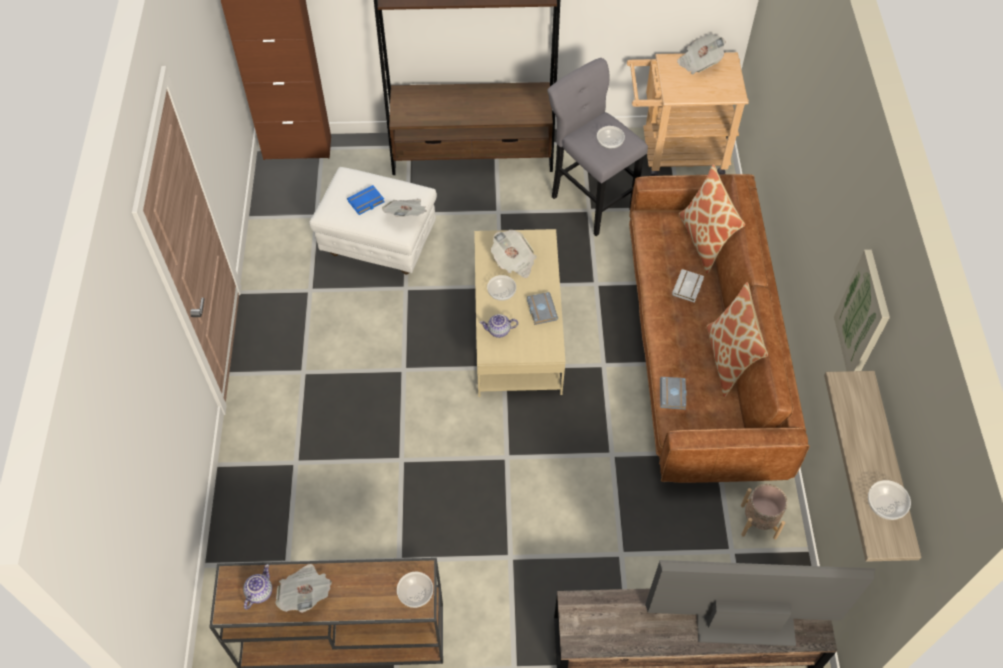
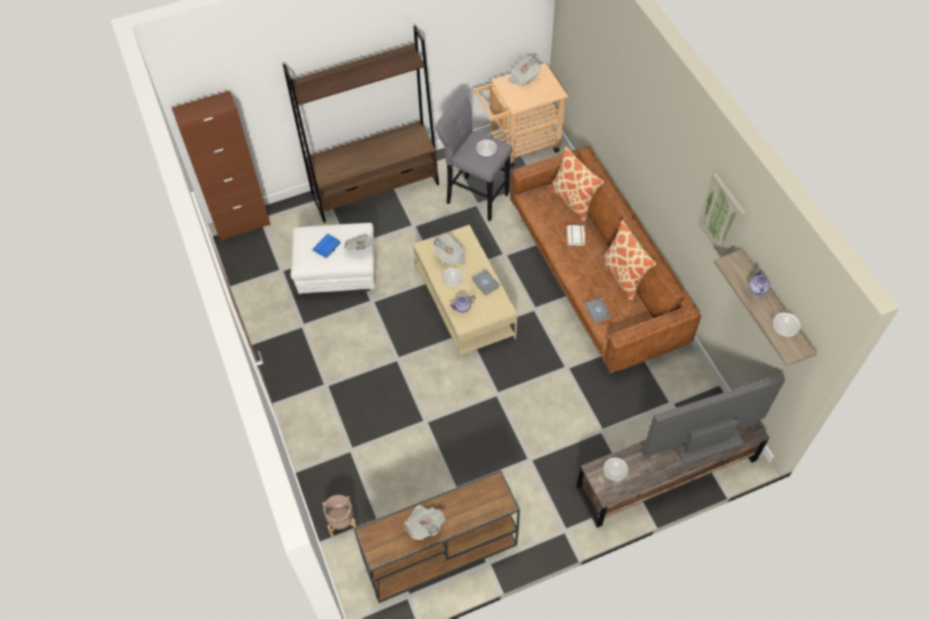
camera: 20 degrees left, 0 degrees up
teapot [243,564,272,610] -> teapot moved to [748,268,770,299]
bowl [397,572,433,608] -> bowl moved to [603,458,628,481]
beige planter [741,484,788,540] -> beige planter moved to [323,495,357,538]

